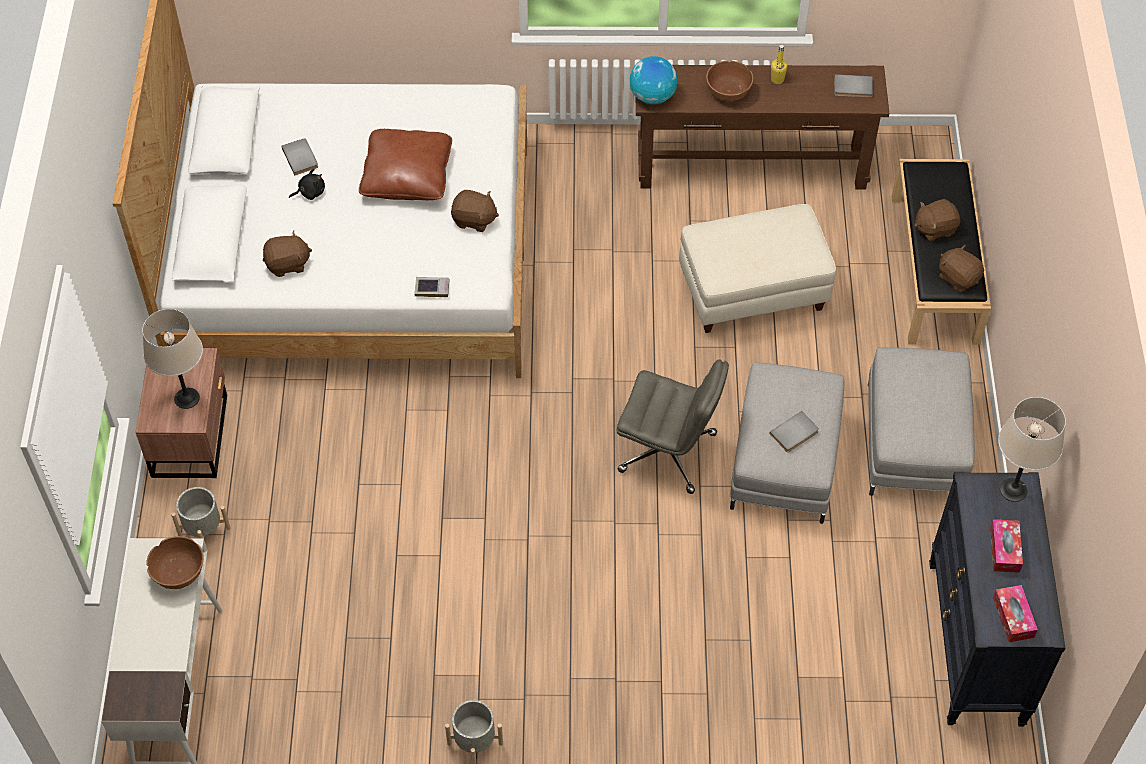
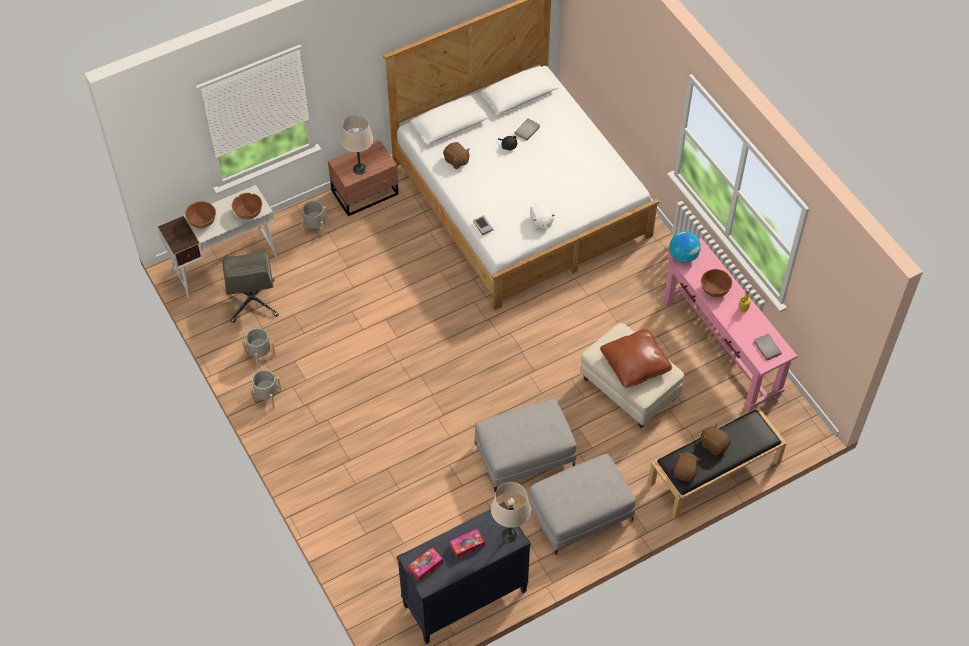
camera: 60 degrees right, 0 degrees up
brown pillow [359,129,452,200] -> brown pillow moved to [600,329,672,388]
brown plush toy [451,190,499,232] -> white plush toy [530,203,555,229]
grey office chair [617,359,729,494] -> grey office chair moved to [223,252,279,323]
brown console table [636,65,890,189] -> pink console table [663,238,797,412]
grey book [770,411,819,452] -> none
none -> brown bowl [185,201,216,228]
none -> grey planter [242,328,276,368]

